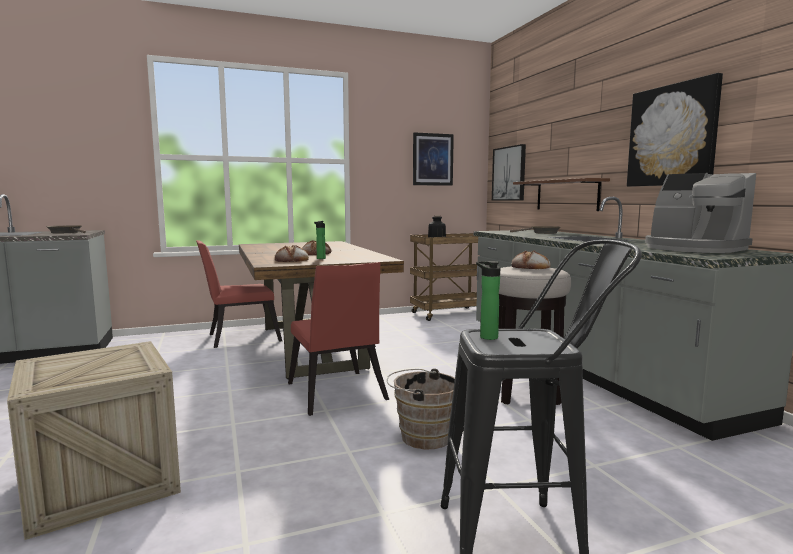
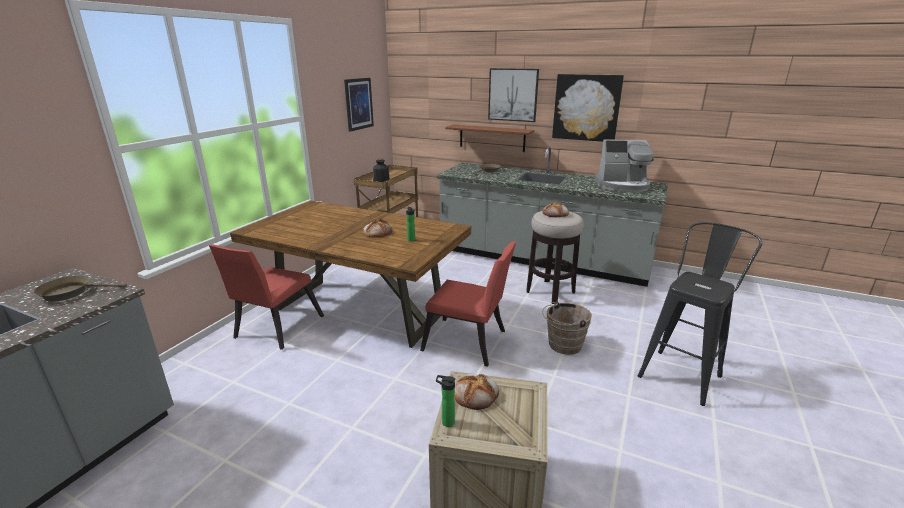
camera: 45 degrees left, 15 degrees up
bread [275,245,309,262] -> bread moved to [454,374,499,410]
bottle [476,261,500,340] -> bottle moved to [436,375,455,427]
picture [492,144,526,201] -> picture moved to [488,68,539,122]

